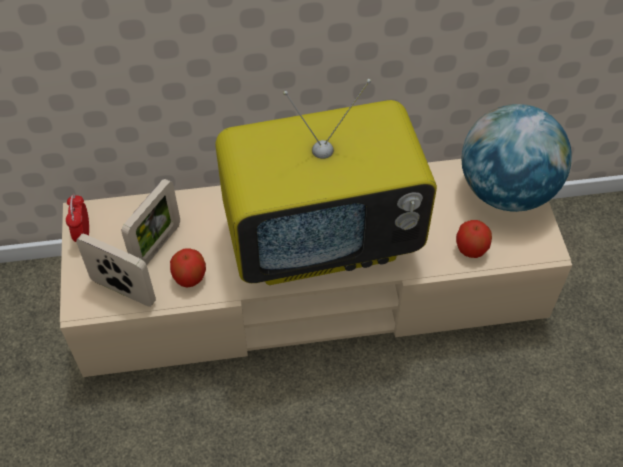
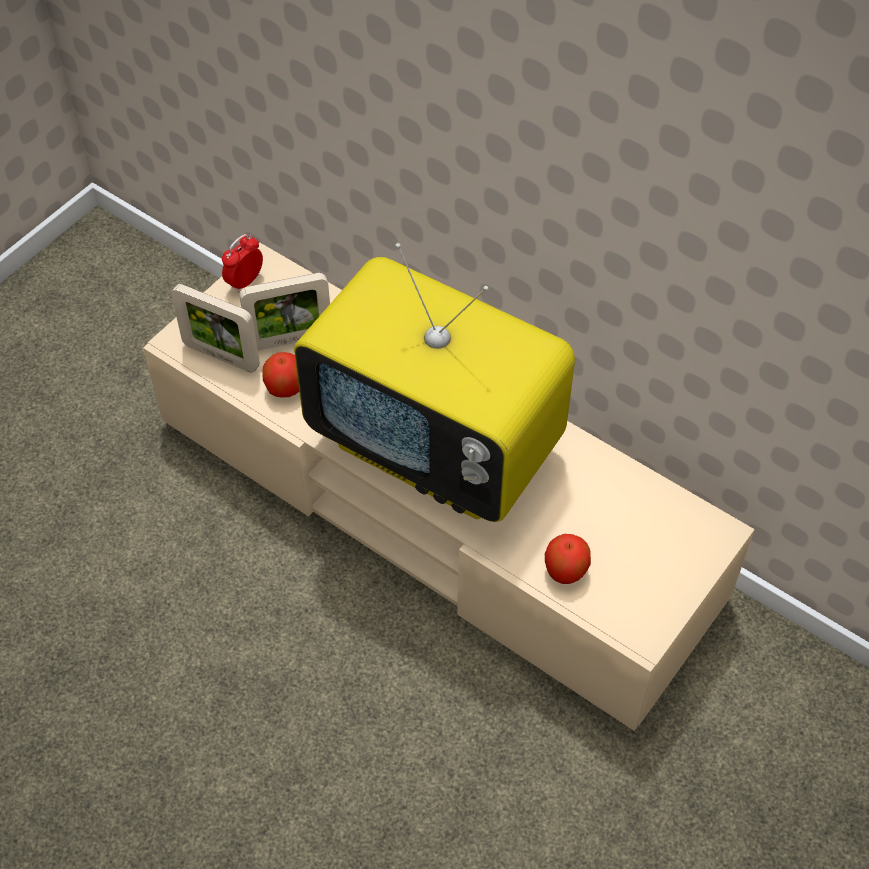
camera: 45 degrees right, 0 degrees up
picture frame [76,234,156,307] -> picture frame turned 135 degrees clockwise [171,284,260,373]
globe [461,104,572,212] -> none

